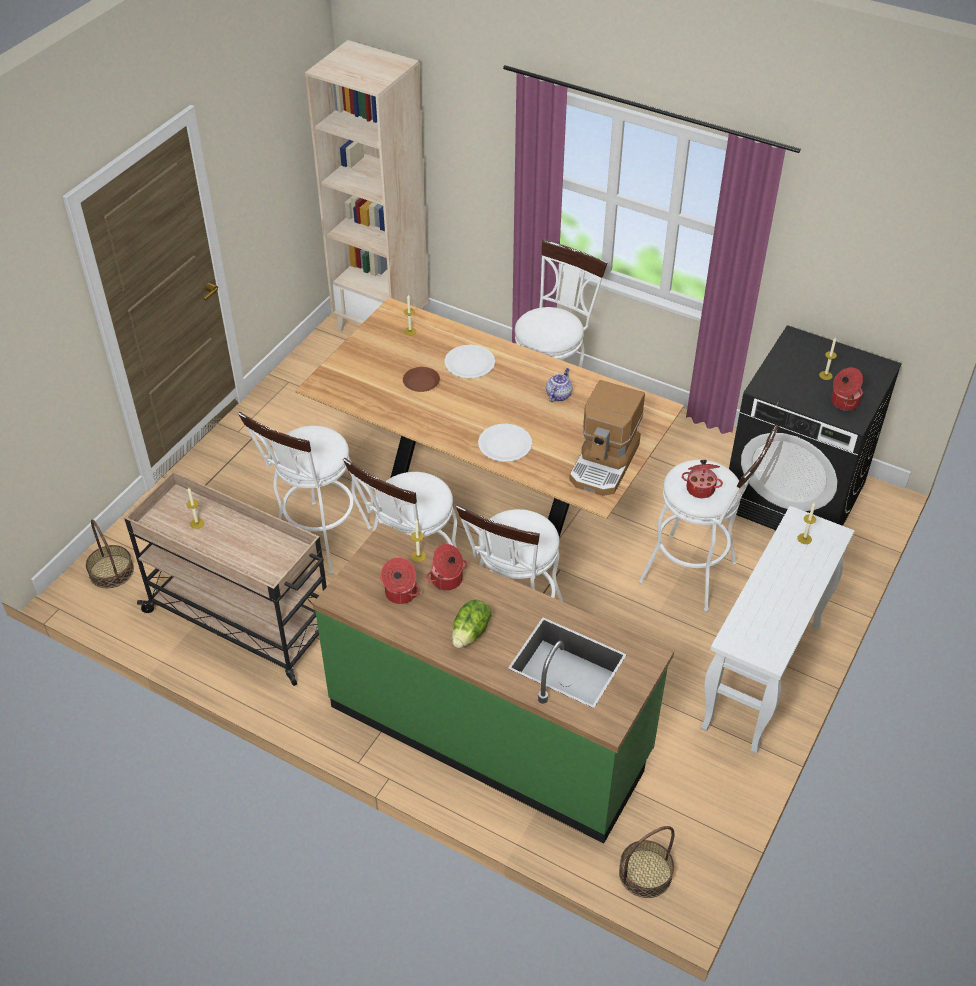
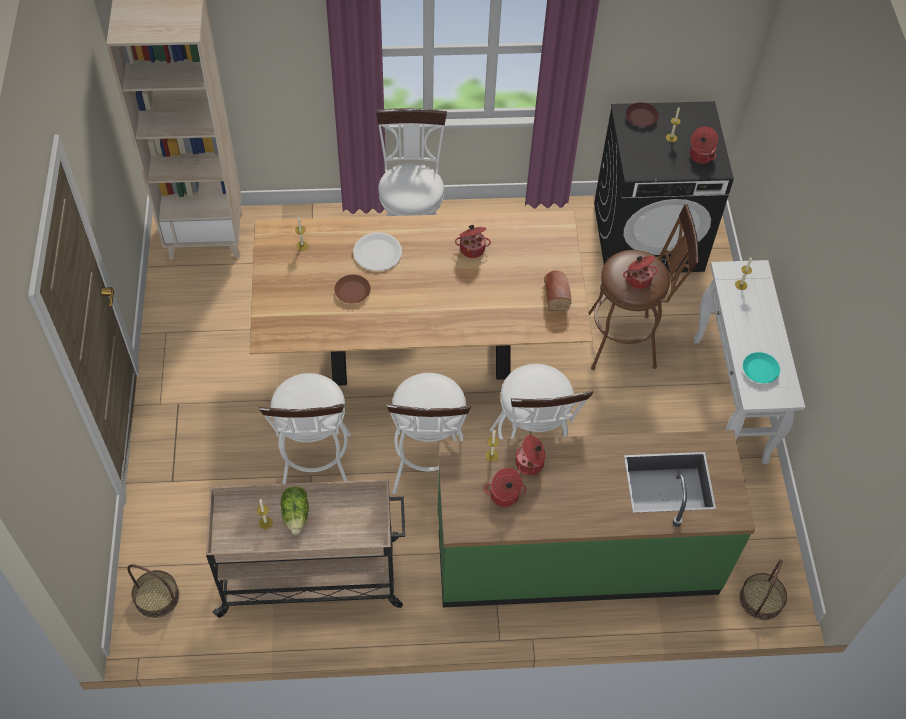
camera: 35 degrees left, 10 degrees up
lettuce [452,599,492,648] -> lettuce moved to [281,487,309,535]
white plate [478,424,532,462] -> none
teapot [546,368,573,402] -> cooking pot [455,225,491,258]
coffee machine [569,380,645,496] -> bread [544,270,572,311]
white stool [639,425,778,612] -> brown stool [589,204,699,370]
none -> brown plate [626,102,659,127]
none -> turquoise plate [743,352,780,383]

